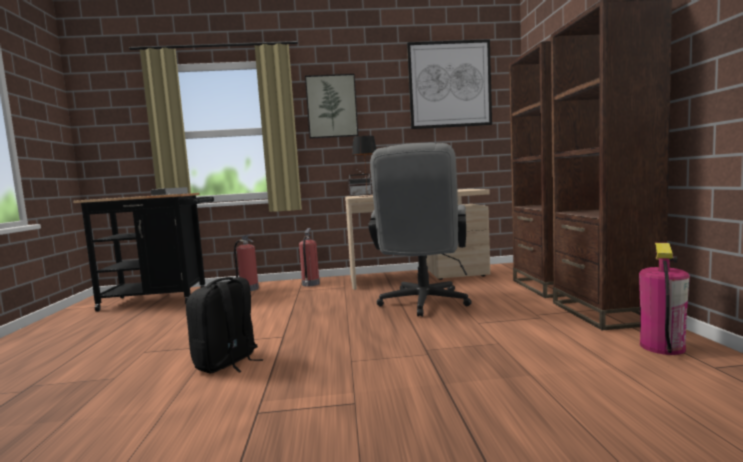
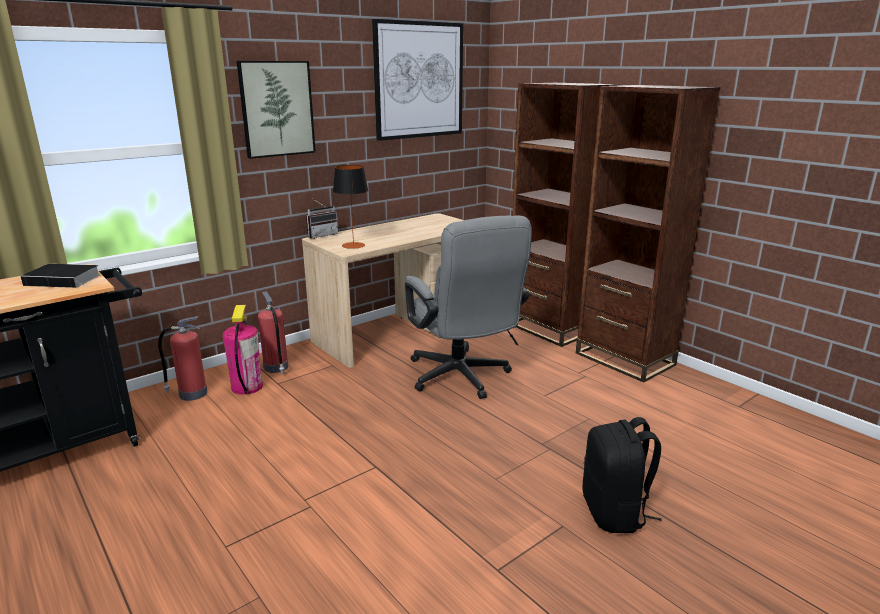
camera: 35 degrees left, 15 degrees up
black backpack [186,277,263,374] -> black backpack moved to [582,417,662,533]
fire extinguisher [639,243,690,355] -> fire extinguisher moved to [222,305,263,395]

